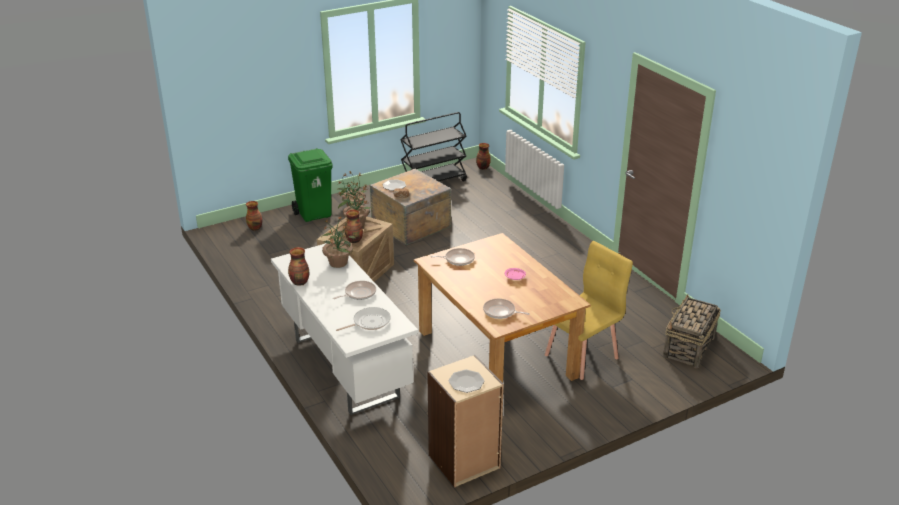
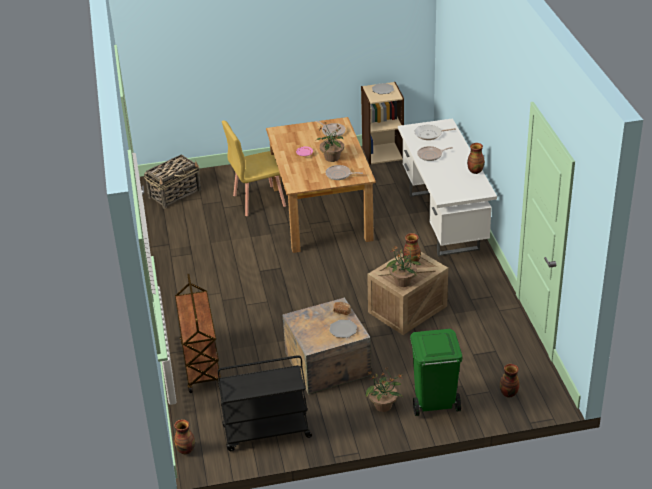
camera: 160 degrees left, 5 degrees up
potted plant [322,216,356,268] -> potted plant moved to [316,121,344,162]
none -> brown cart [175,274,221,393]

